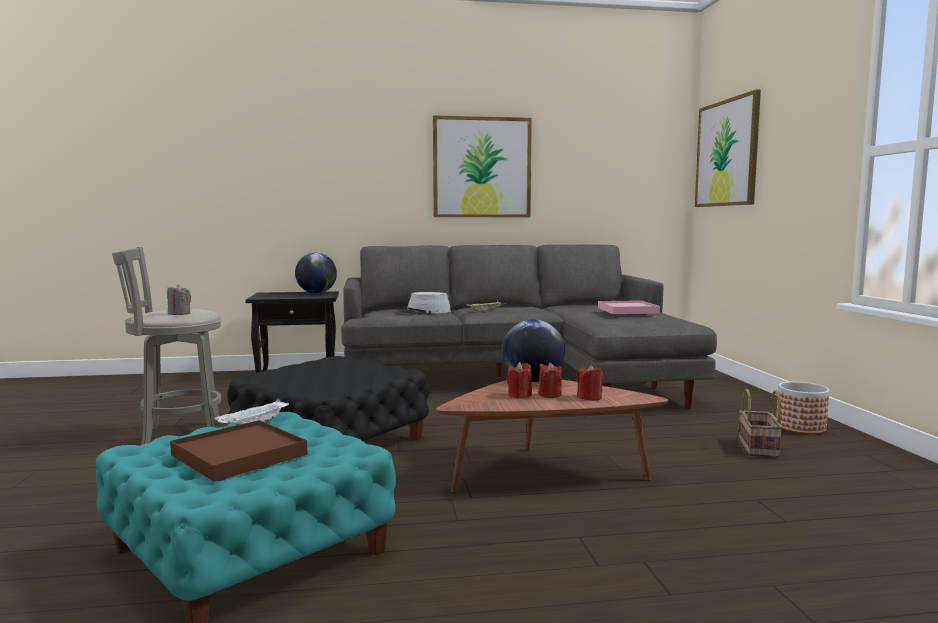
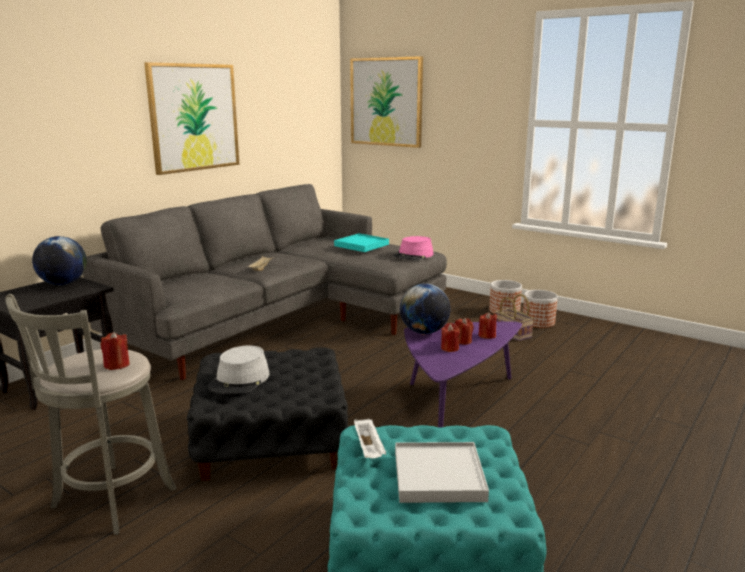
camera: 45 degrees left, 10 degrees up
grey candle [167,284,191,315] -> red candle [101,332,130,370]
brown tray [170,420,307,482] -> white tray [395,442,489,503]
grey hat [397,292,451,315] -> grey hat moved to [208,345,270,394]
brown coffee table [436,380,668,493] -> purple coffee table [404,321,522,428]
pink tray [598,300,660,314] -> turquoise tray [334,233,389,252]
none -> pink hat [393,236,433,260]
none -> planter [523,290,558,328]

